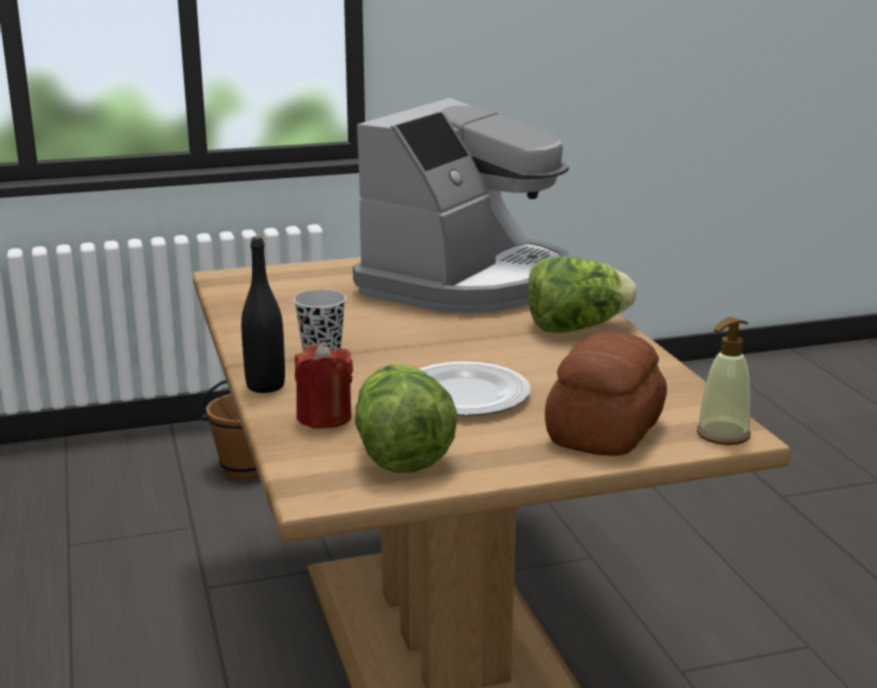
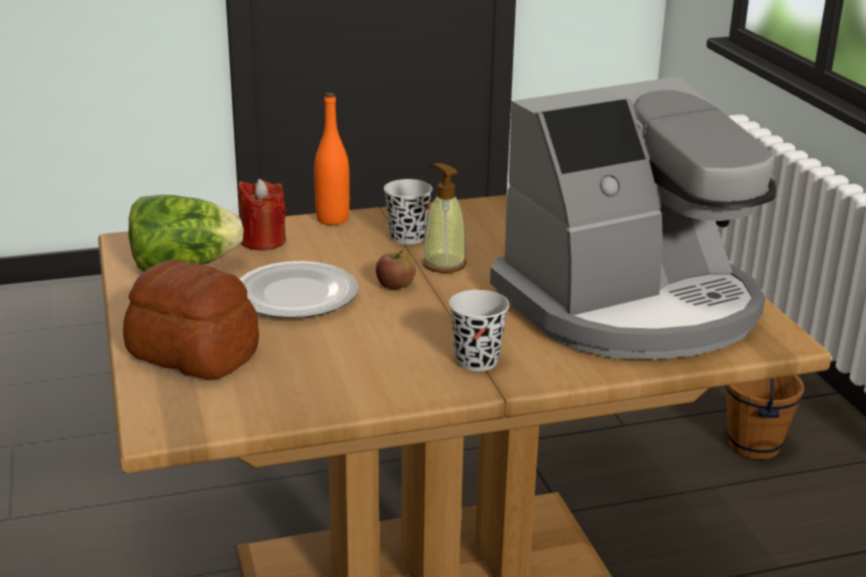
camera: 90 degrees right, 5 degrees up
black bottle [241,236,285,393] -> orange bottle [314,93,350,225]
coffee machine [353,98,570,313] -> coffee machine turned 60 degrees counterclockwise [490,76,776,360]
lettuce [528,256,637,333] -> black cup [449,290,509,371]
soap dispenser [697,317,751,445] -> soap dispenser moved to [423,163,467,273]
none -> apple [376,251,416,289]

